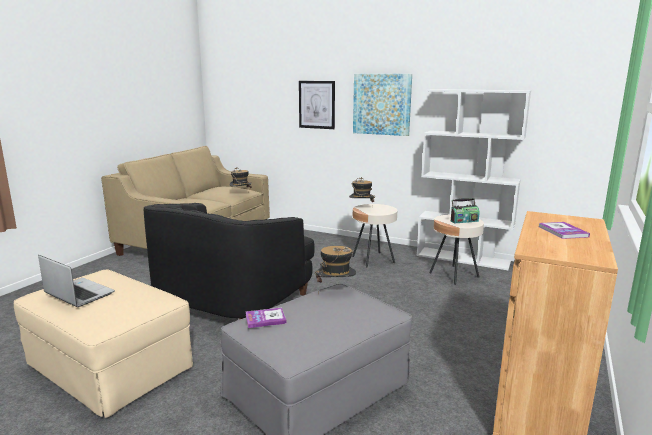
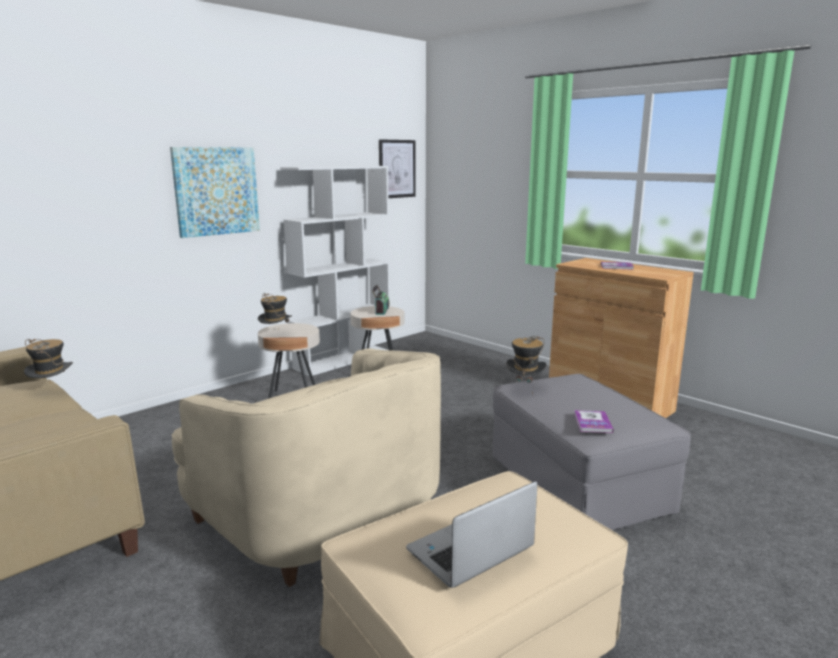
camera: 70 degrees left, 0 degrees up
black armchair [144,203,315,319] -> beige armchair [172,348,441,587]
picture [299,81,335,129] -> picture moved to [379,139,416,198]

